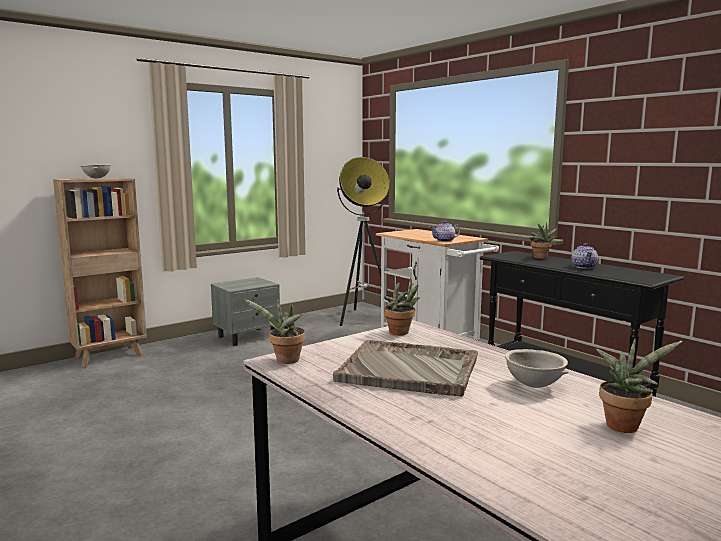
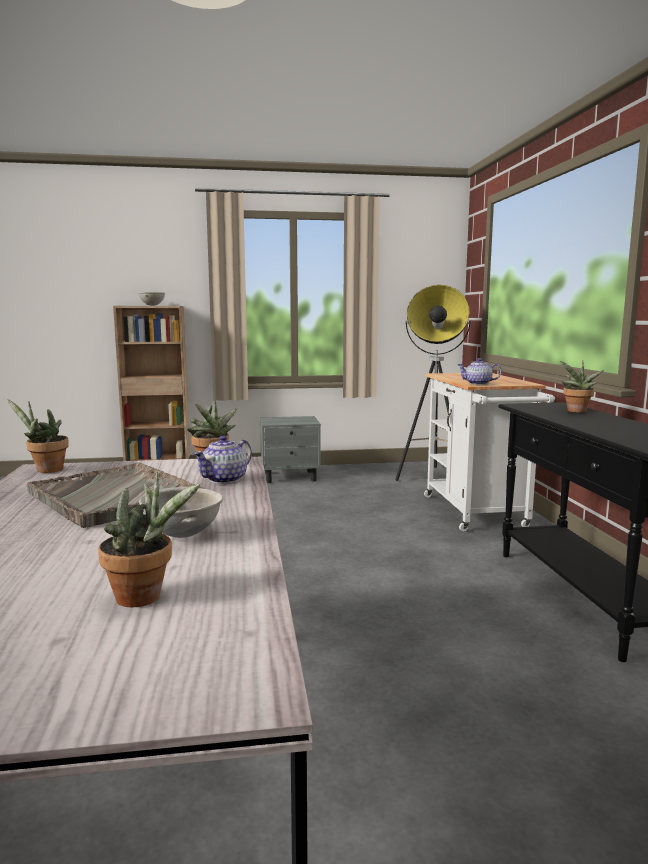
camera: 30 degrees right, 0 degrees up
teapot [572,243,598,269] -> teapot moved to [193,436,252,484]

